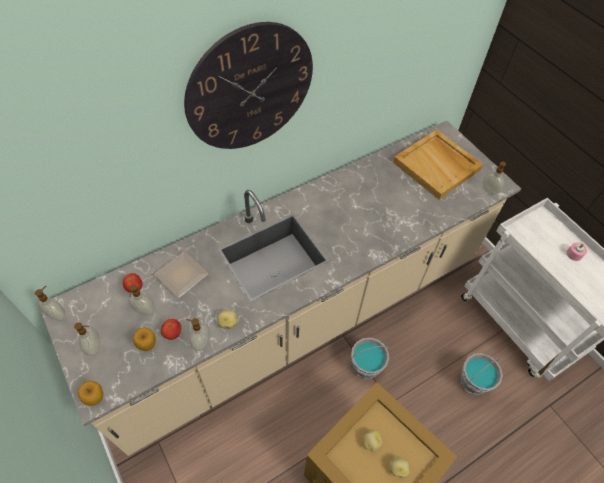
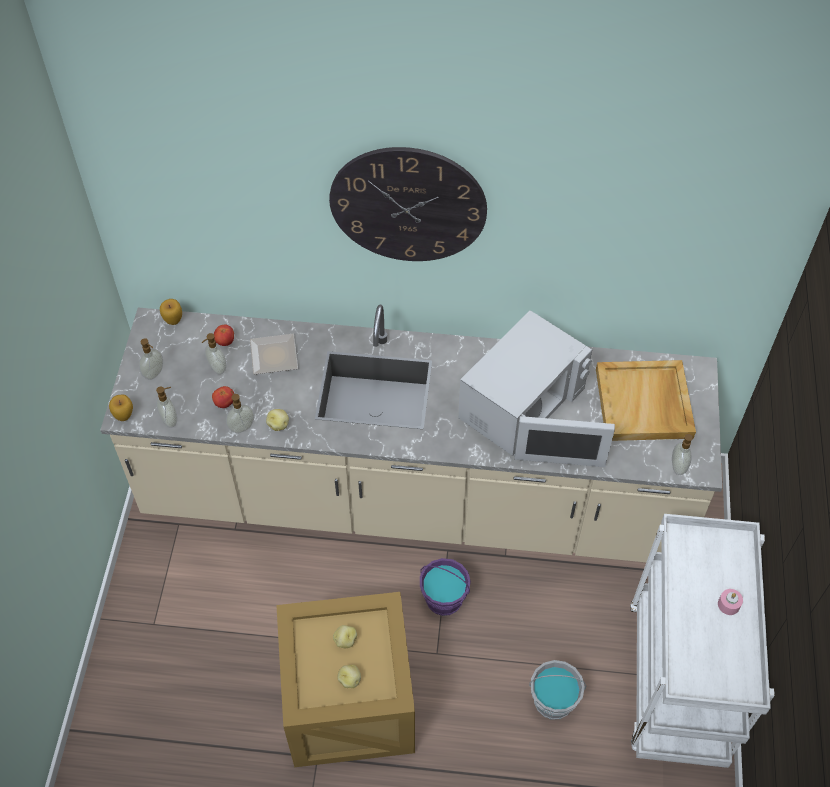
camera: 40 degrees right, 0 degrees up
soap dispenser [35,286,66,321] -> soap dispenser moved to [156,386,177,428]
apple [133,327,156,351] -> apple moved to [160,299,182,325]
grey bucket [351,338,389,379] -> purple bucket [420,558,471,616]
none -> white microwave [458,310,615,467]

